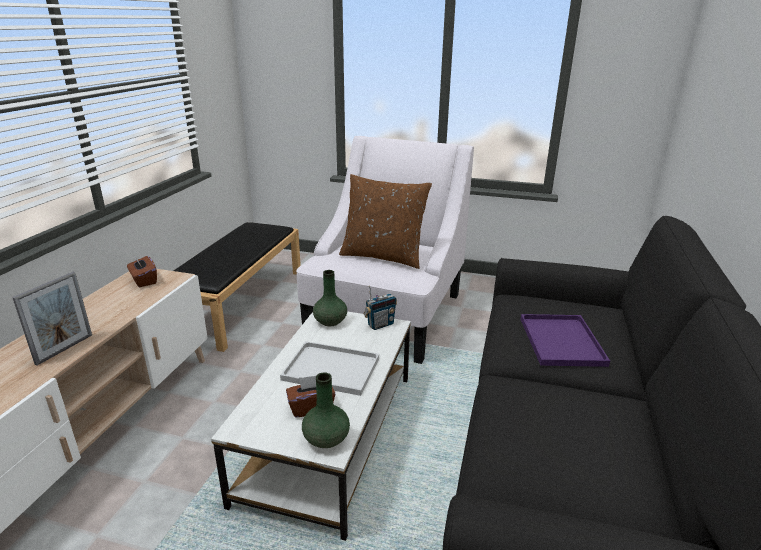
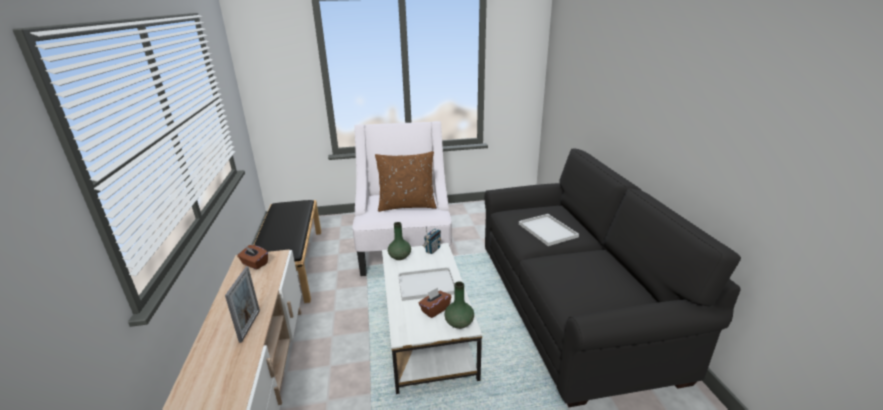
camera: 25 degrees left, 0 degrees up
purple tray [520,314,610,367] -> white tray [519,214,579,246]

